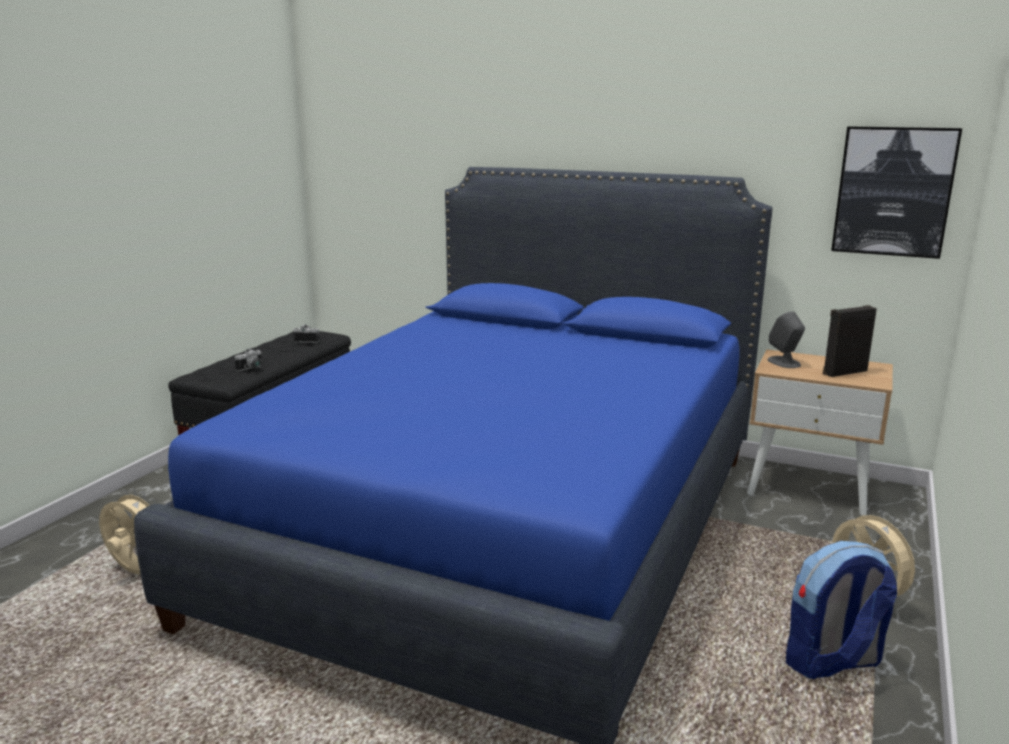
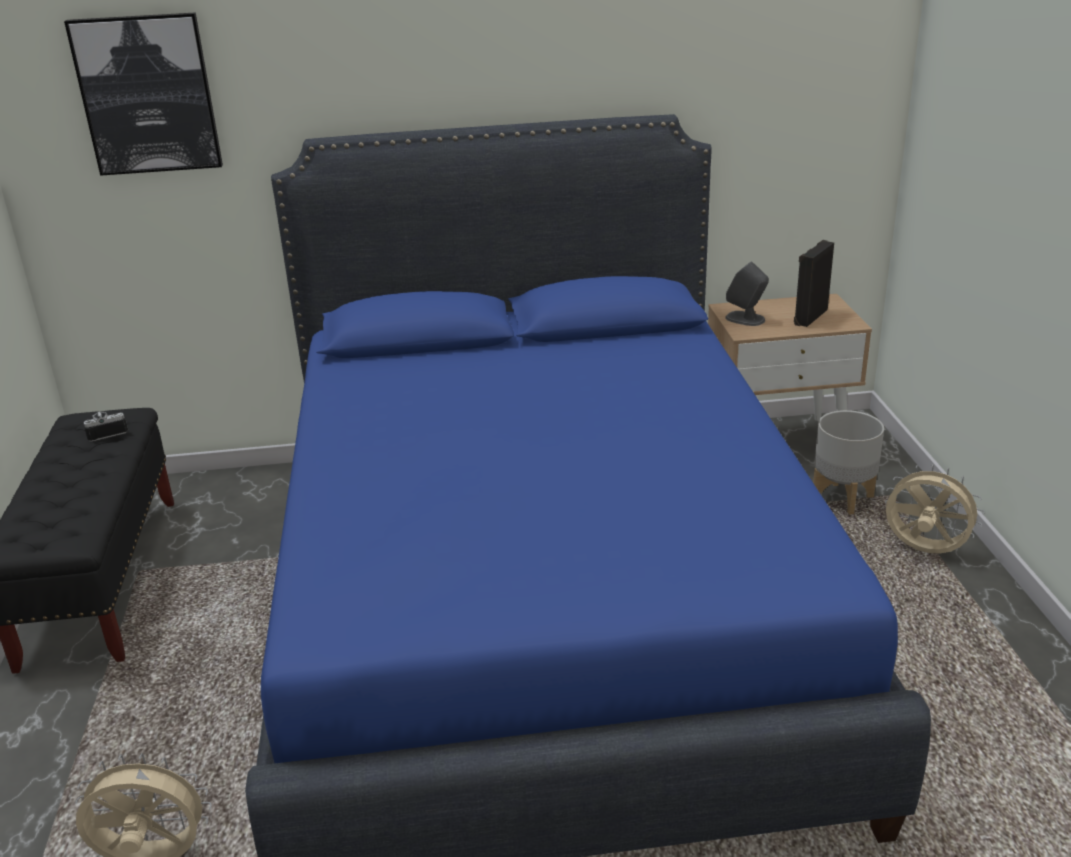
camera: 30 degrees left, 10 degrees up
camera [234,348,263,371] -> none
backpack [786,541,897,679] -> none
picture [831,126,962,259] -> picture moved to [64,12,223,176]
none -> grey planter [813,410,884,514]

